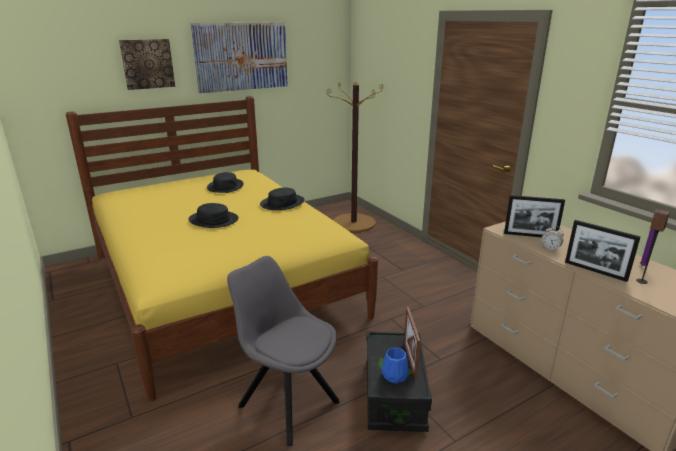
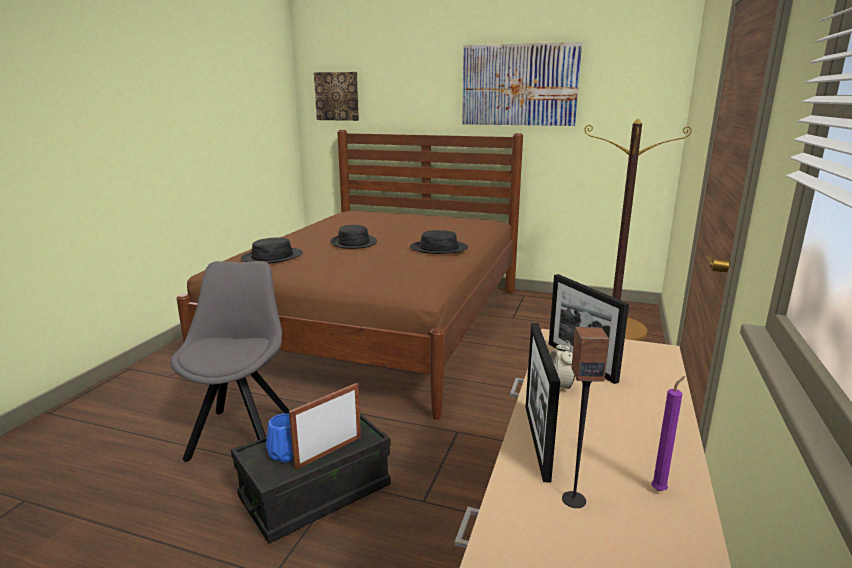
camera: 50 degrees right, 5 degrees down
yellow bed [66,96,378,401] -> brown bed [176,130,523,420]
picture [119,39,175,90] -> picture moved to [314,72,359,121]
black hat [207,172,244,193] -> black hat moved to [241,237,303,264]

